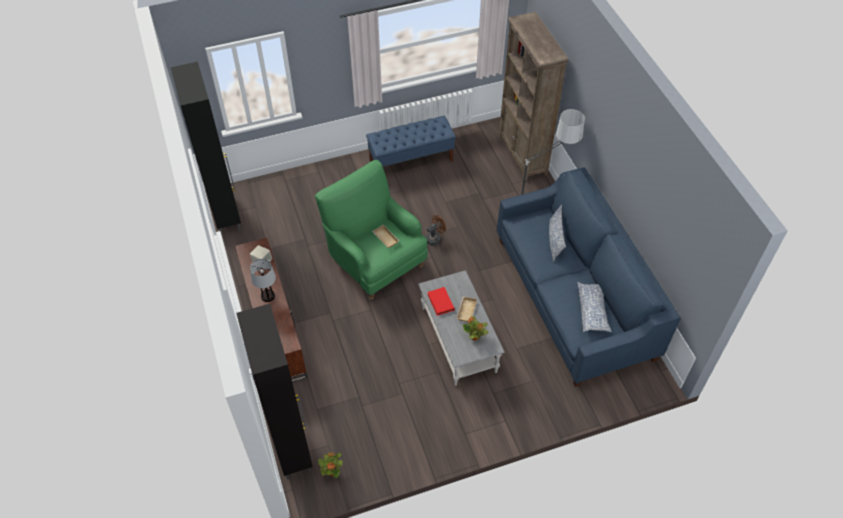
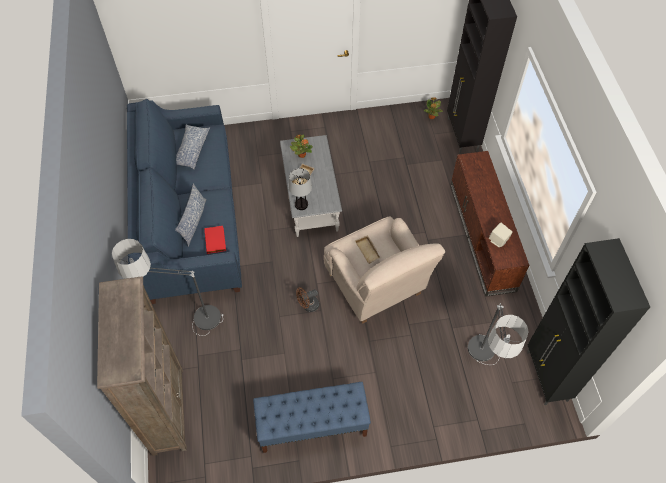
camera: 170 degrees left, 5 degrees up
table lamp [250,259,276,302] -> table lamp moved to [289,168,312,210]
green armchair [315,160,428,300] -> beige armchair [324,216,445,324]
red book [427,287,455,316] -> red book moved to [204,226,226,254]
none -> floor lamp [468,303,529,365]

